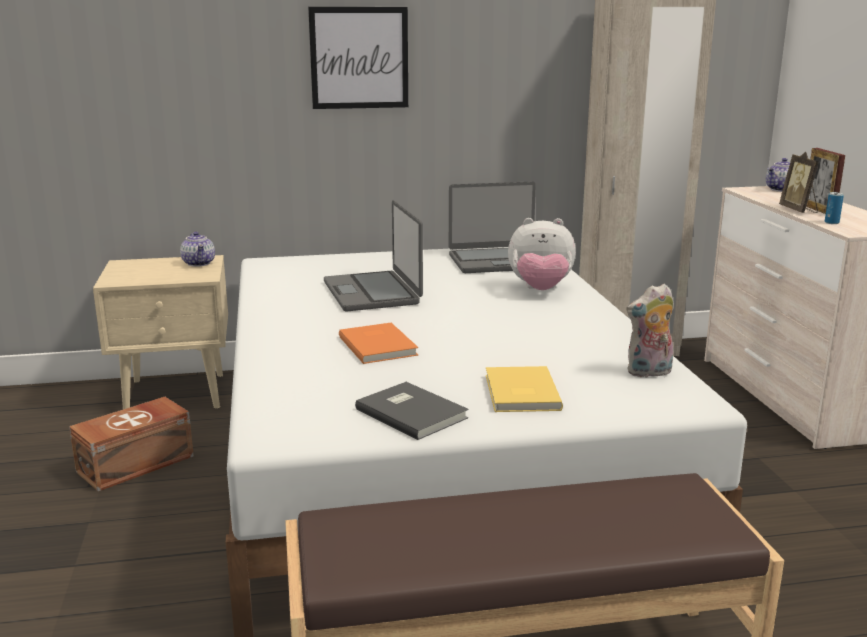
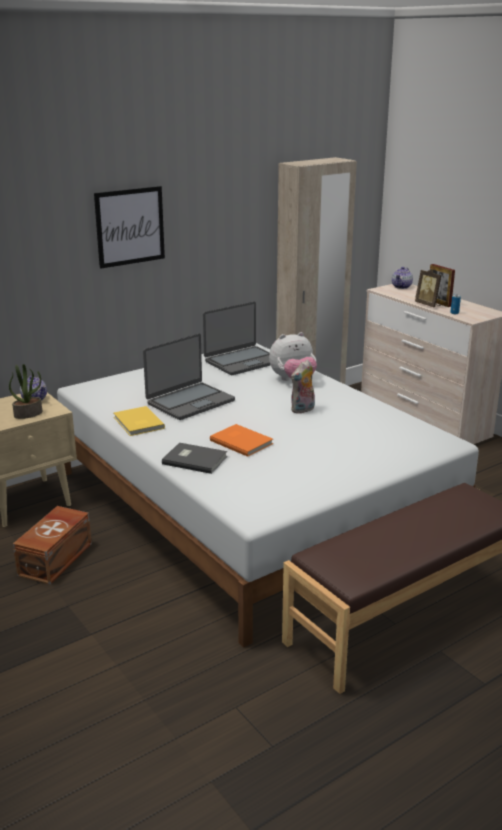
camera: 25 degrees left, 5 degrees up
laptop [324,200,423,311] -> laptop turned 90 degrees counterclockwise [143,333,235,420]
grey book [355,382,468,440] -> grey book moved to [162,443,227,474]
yellow book [486,366,563,412] -> yellow book moved to [114,406,165,436]
plush toy [627,284,674,378] -> plush toy moved to [291,360,315,414]
none -> potted plant [9,364,42,419]

